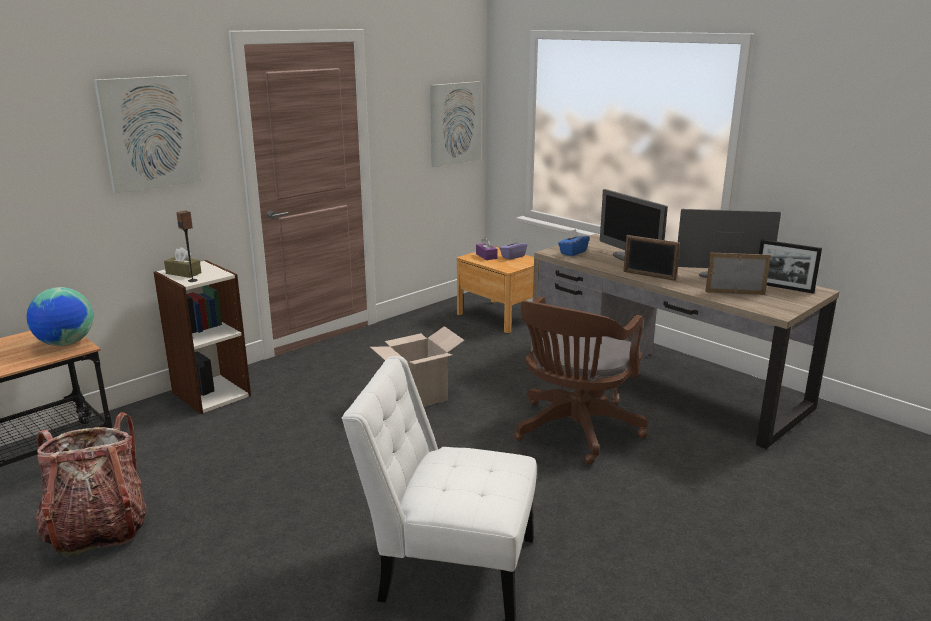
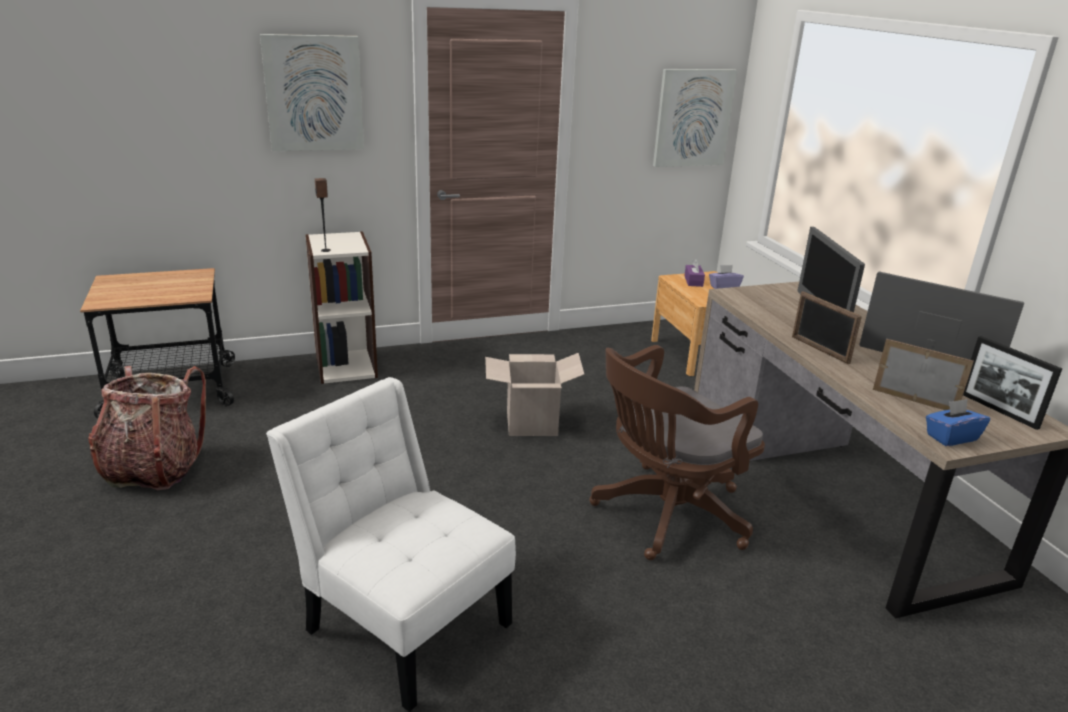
camera: 25 degrees right, 5 degrees up
globe [27,287,93,346] -> none
brown tissue box [164,247,201,278] -> none
blue tissue box [558,229,589,256] -> blue tissue box moved to [926,399,990,446]

